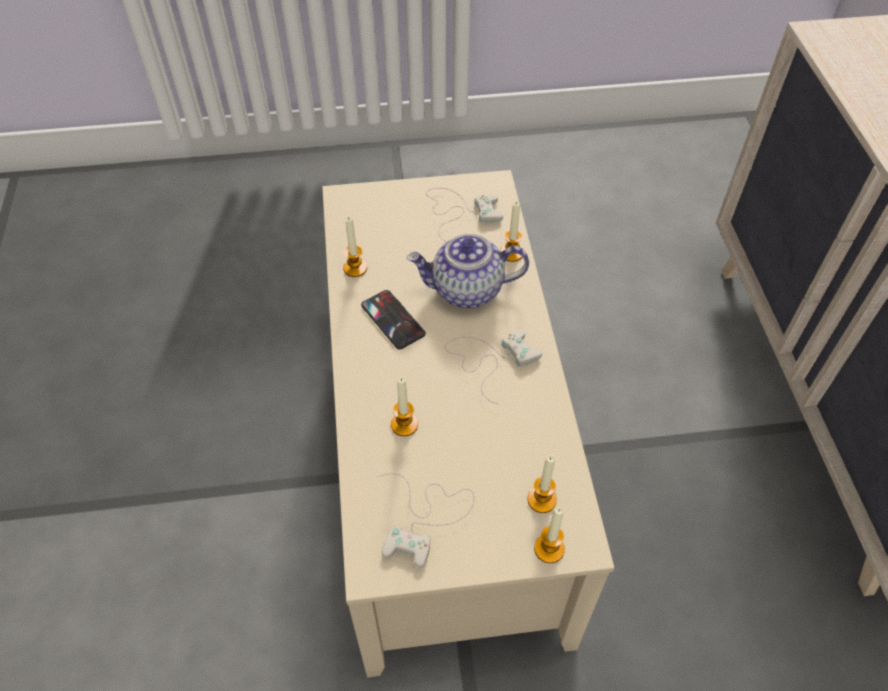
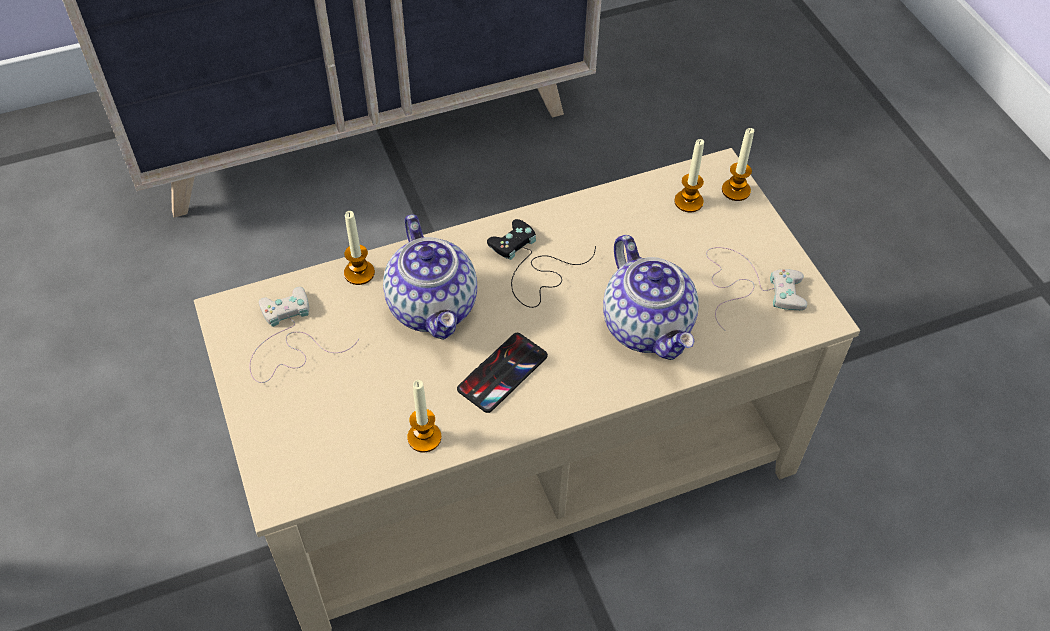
camera: 105 degrees left, 0 degrees up
candle [391,378,418,436] -> teapot [603,235,699,360]
white game controller [445,330,542,404] -> black game controller [487,219,596,308]

